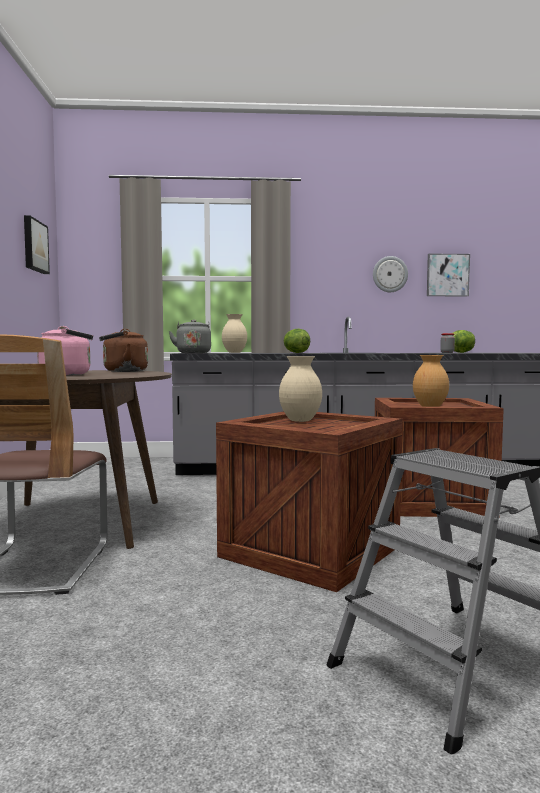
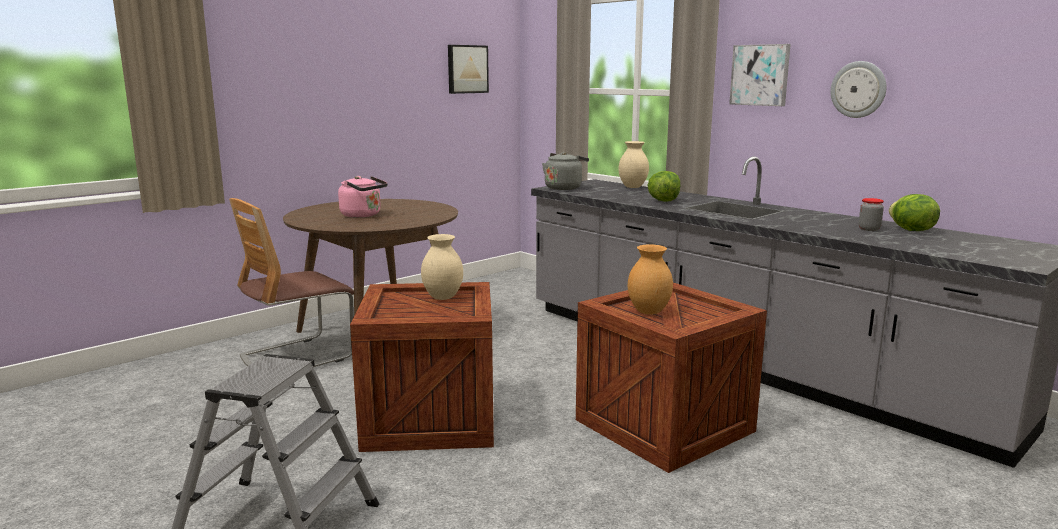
camera: 50 degrees right, 10 degrees up
brown kettle [99,329,148,372] -> none
picture [427,254,470,296] -> picture moved to [729,44,791,106]

